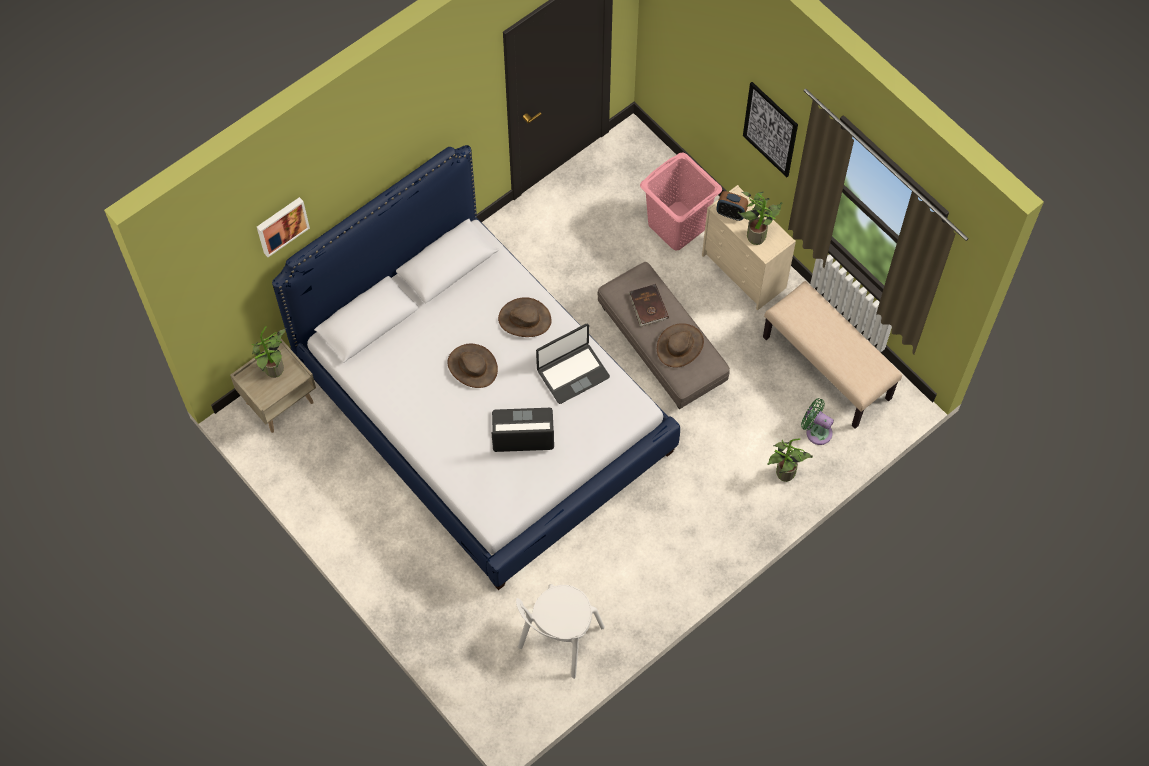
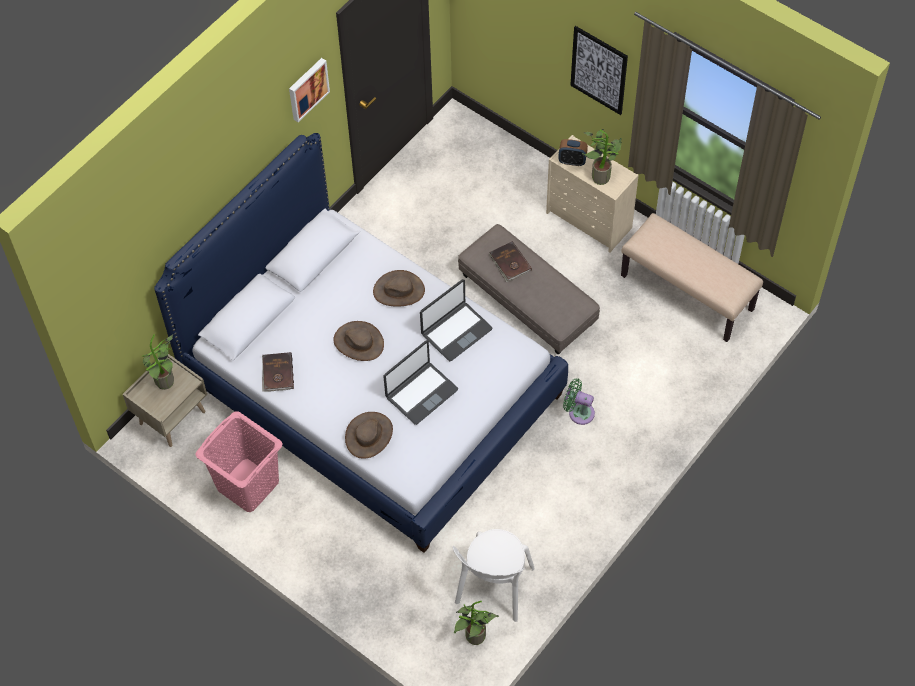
camera: 10 degrees left, 5 degrees down
picture [257,197,310,257] -> picture moved to [289,58,330,122]
laptop [491,408,554,452] -> laptop turned 150 degrees clockwise [383,340,458,425]
pink laundry basket [640,152,722,251] -> pink laundry basket moved to [195,411,283,512]
brown hat [657,323,704,368] -> brown hat moved to [345,412,393,458]
potted plant [767,438,813,482] -> potted plant moved to [454,601,499,645]
green fan [801,398,834,445] -> green fan moved to [563,378,595,425]
none -> brown book [262,352,294,392]

